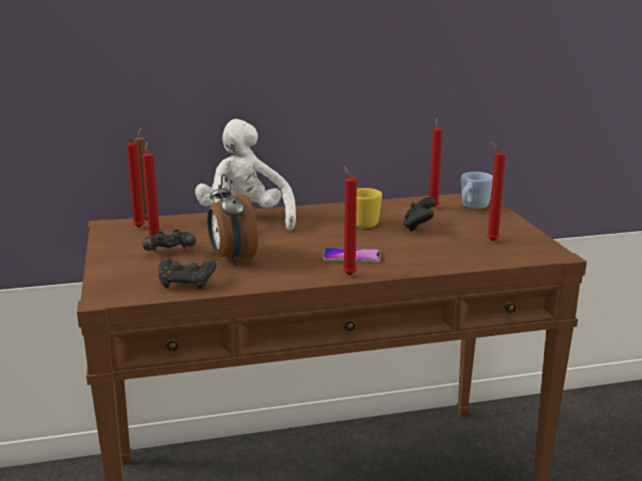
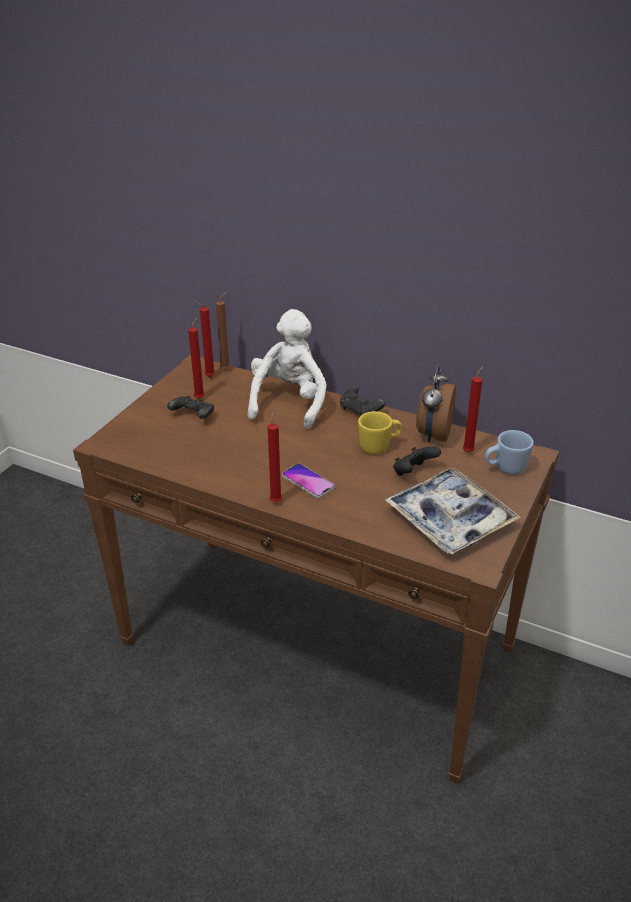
camera: 40 degrees right, 15 degrees up
black game controller [158,257,217,290] -> black game controller moved to [340,386,386,416]
alarm clock [207,174,258,265] -> alarm clock moved to [416,365,456,443]
red candle [487,142,506,241] -> tray [385,468,521,554]

